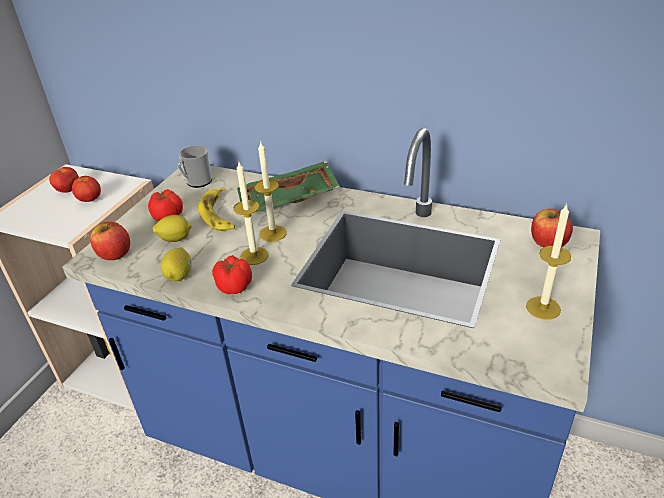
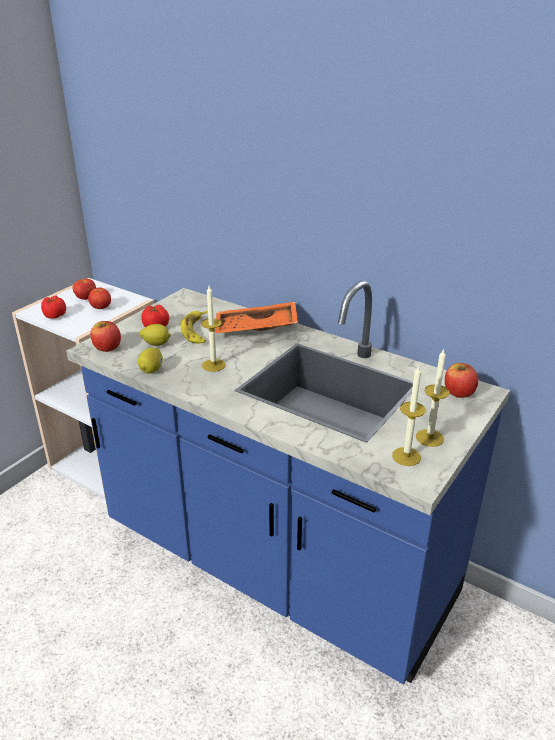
camera: 10 degrees right, 5 degrees down
mug [177,145,212,188] -> none
tomato [212,255,252,294] -> tomato moved to [41,295,66,319]
green tray [237,161,340,212] -> orange tray [215,302,298,333]
candle [254,141,287,242] -> candle moved to [392,365,426,466]

